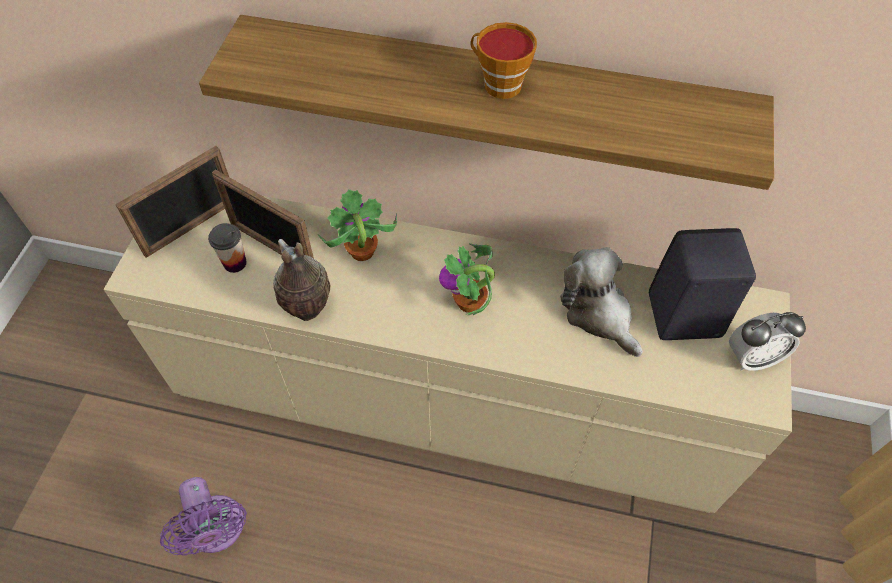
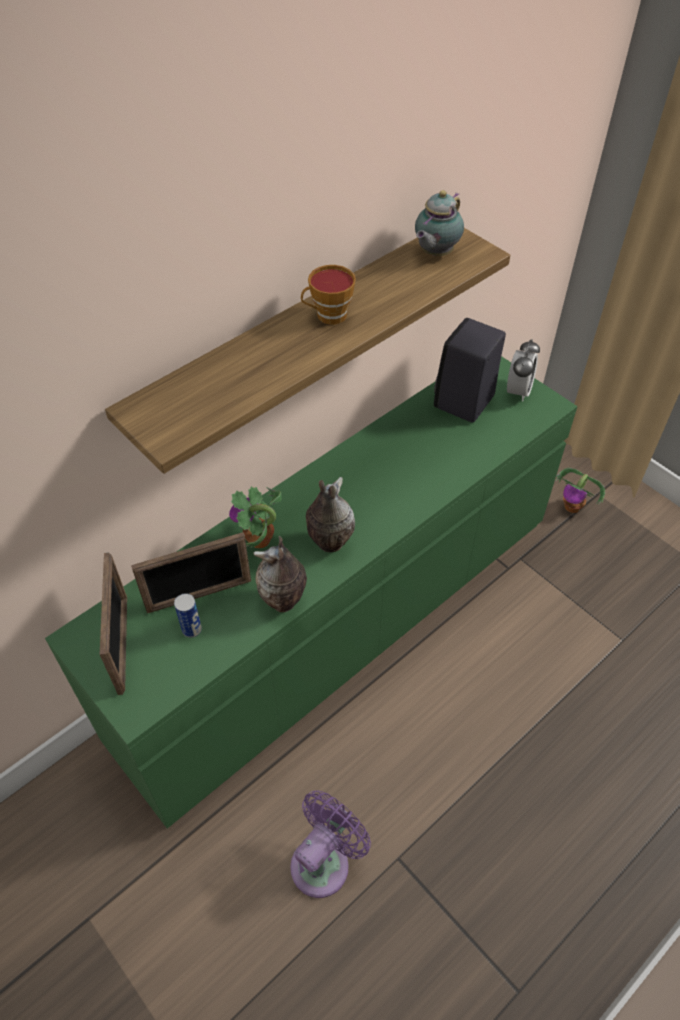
camera: 55 degrees left, 5 degrees down
beige dresser [103,196,792,513] -> green dresser [45,356,577,828]
purple fan [160,477,247,556] -> purple fan turned 60 degrees counterclockwise [290,790,371,898]
cup [208,223,247,273] -> can [174,593,202,638]
potted plant [439,243,495,315] -> potted plant moved to [556,468,605,513]
plush toy [560,247,643,357] -> none
none -> vase [306,477,355,552]
none -> teapot [415,190,464,256]

